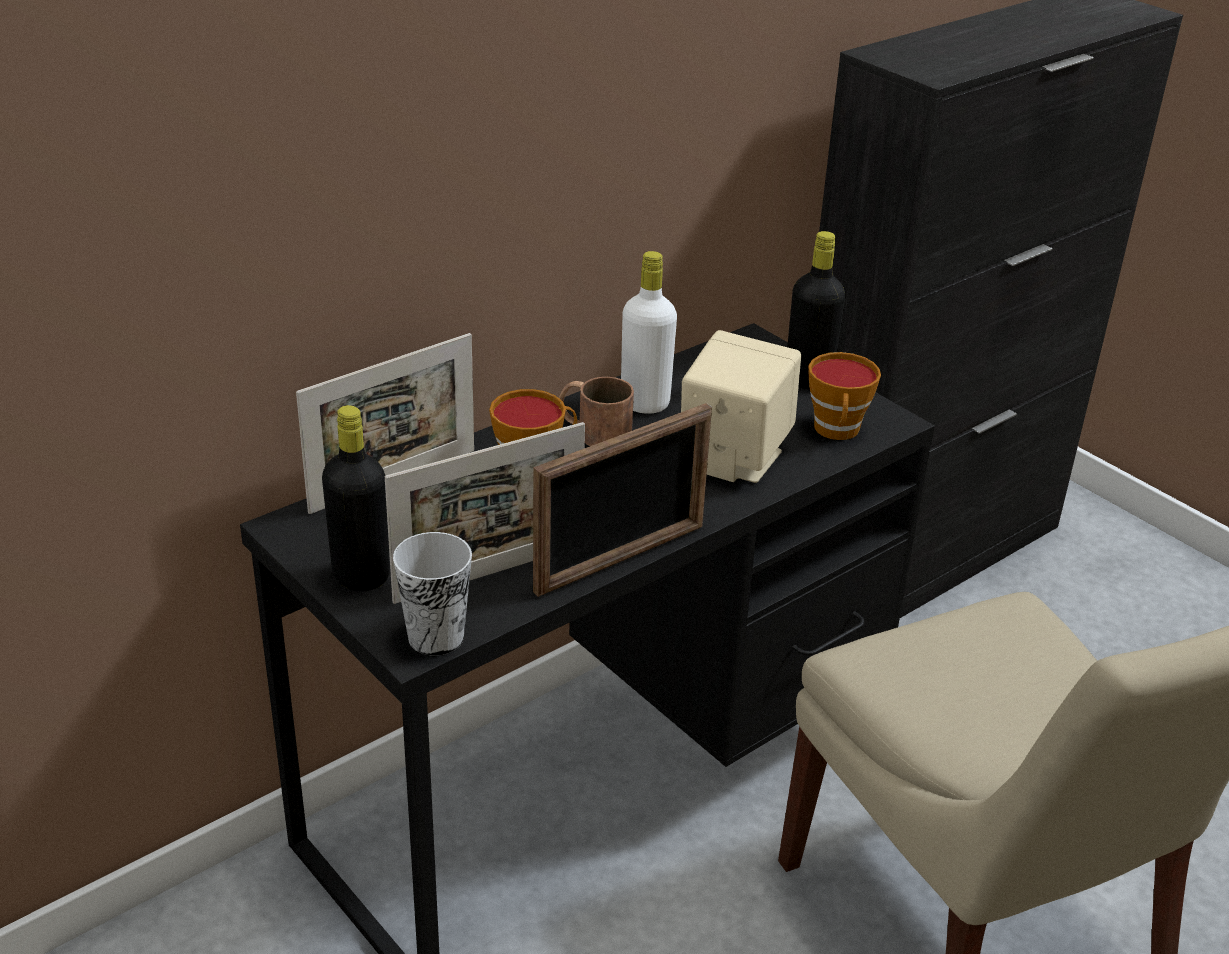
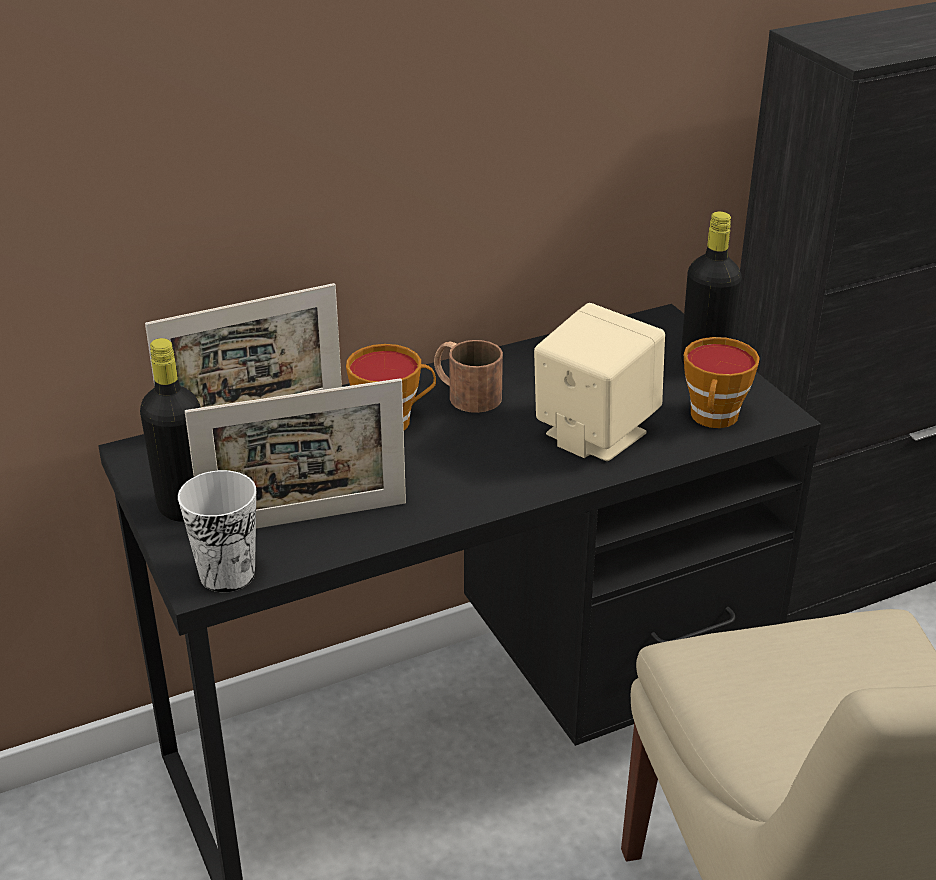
camera: 15 degrees right, 0 degrees up
picture frame [533,403,712,597] -> none
white bottle [621,251,677,414] -> none

